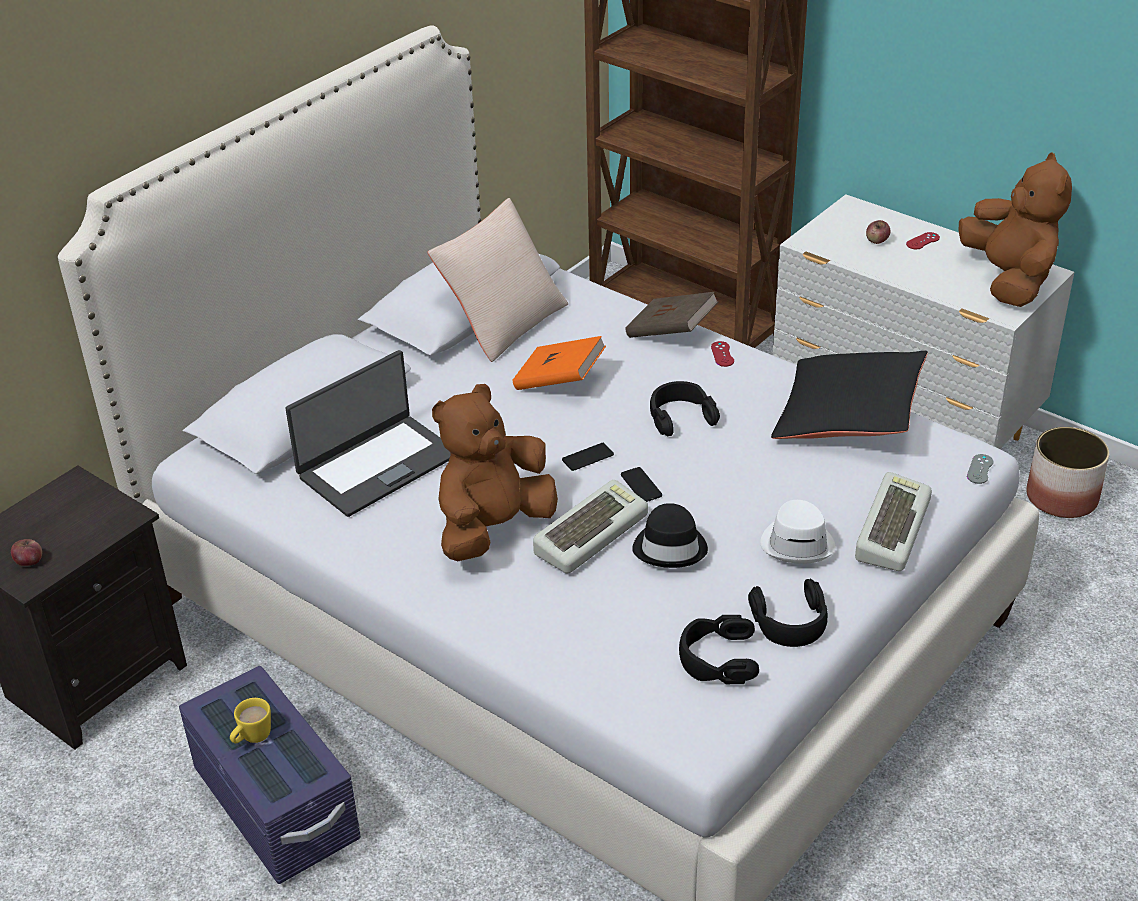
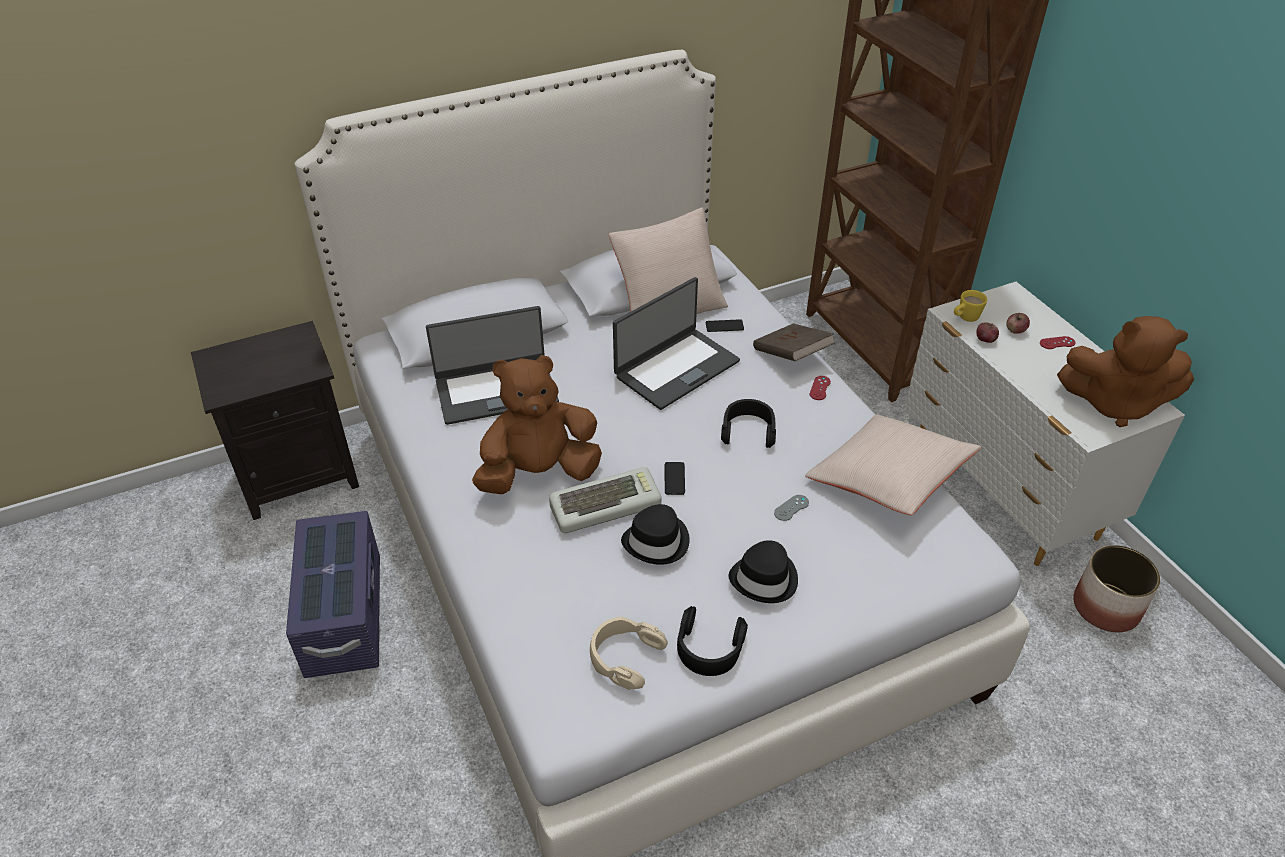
camera: 25 degrees right, 5 degrees up
apple [11,539,42,566] -> apple moved to [976,322,999,343]
yellow mug [230,698,271,743] -> yellow mug moved to [954,290,987,322]
orange book [512,336,606,390] -> laptop [613,277,740,410]
phone [562,443,614,471] -> phone moved to [706,319,744,332]
black headphones [679,615,759,684] -> beige headphones [590,617,668,690]
white hat [760,500,836,564] -> black hat [729,540,798,603]
black pillow [771,351,928,439] -> beige pillow [805,415,981,515]
keyboard [855,472,932,571] -> none
brown plush toy [959,152,1072,307] -> brown plush toy turned 90 degrees clockwise [1057,316,1194,427]
grey game controller [967,454,993,484] -> grey game controller moved to [774,495,809,521]

